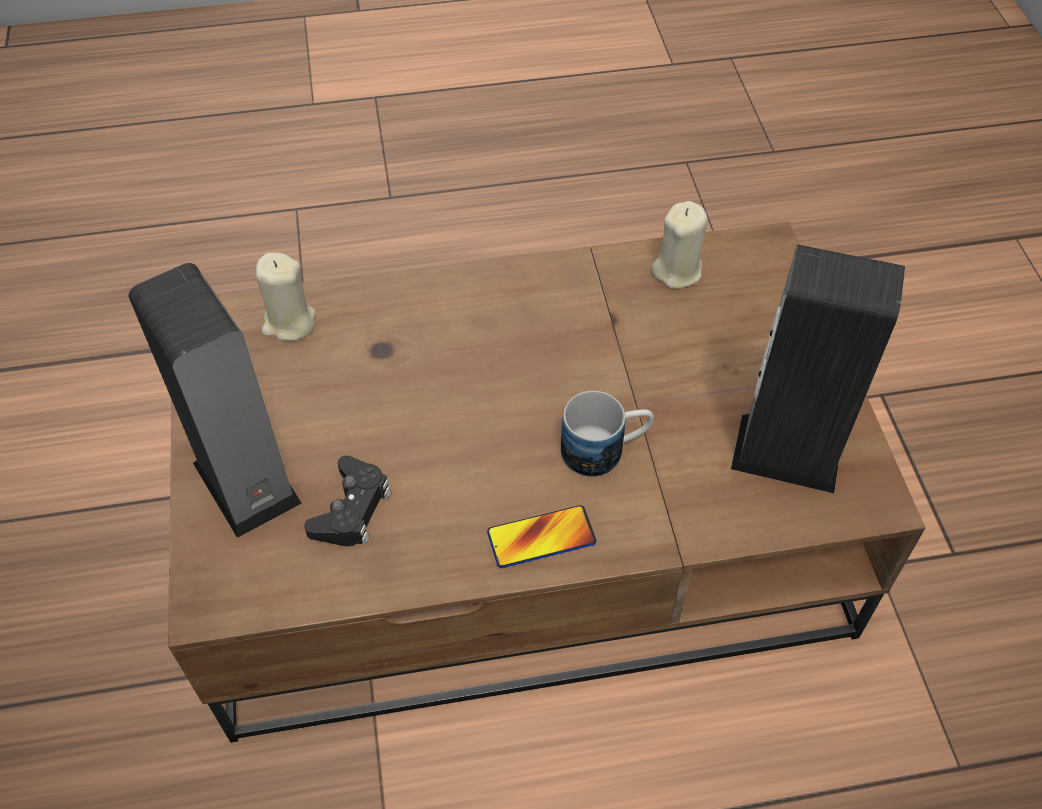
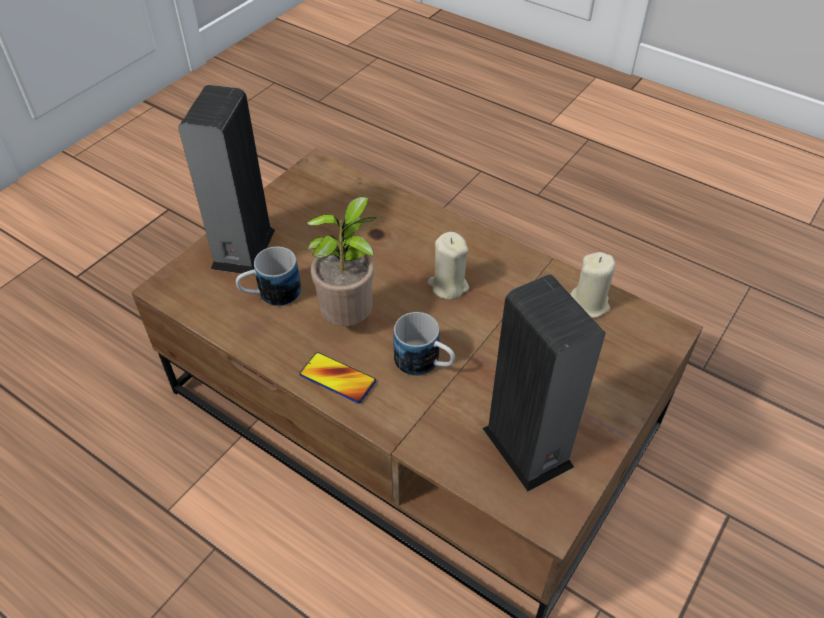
camera: 45 degrees right, 5 degrees down
beige candle [256,252,316,341] -> beige candle moved to [428,232,469,300]
black game controller [304,455,391,546] -> mug [236,247,301,306]
none -> potted plant [306,196,377,326]

